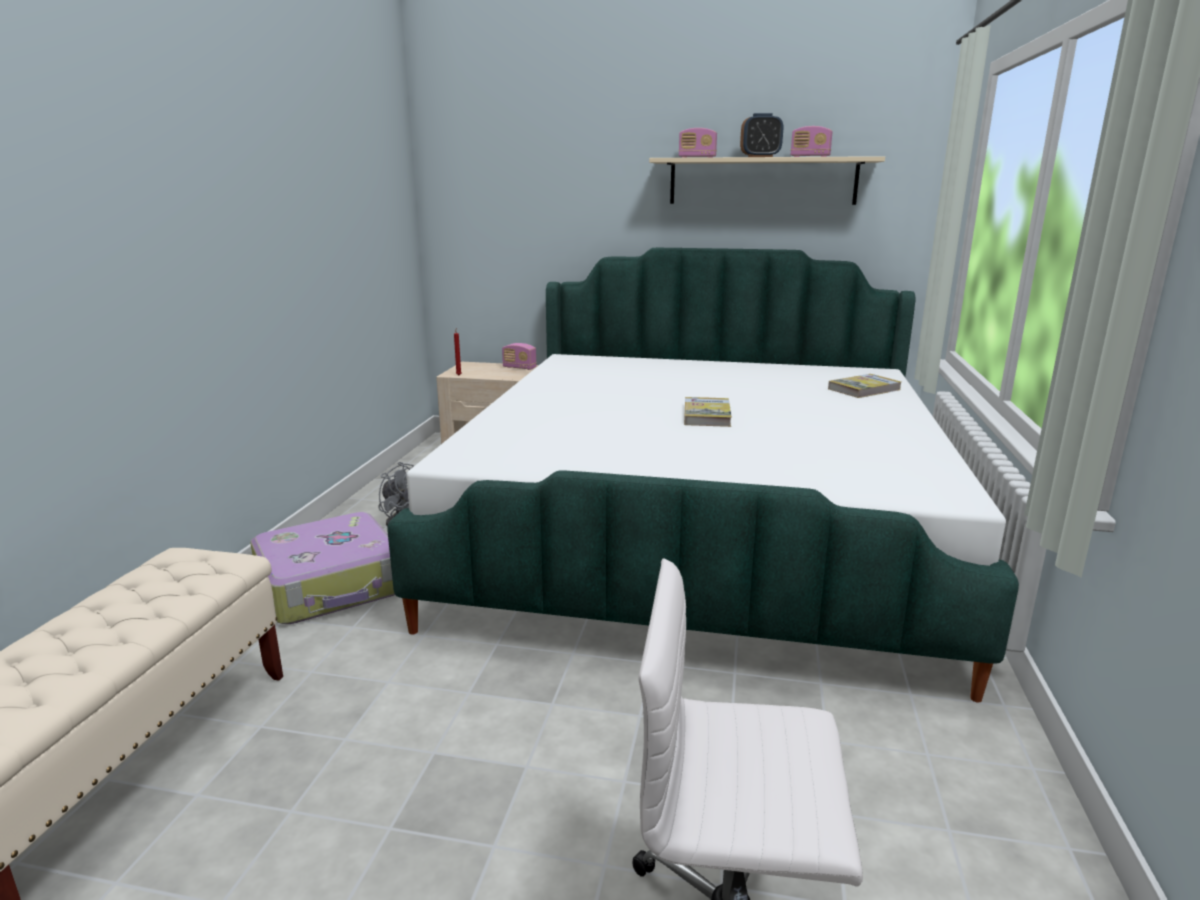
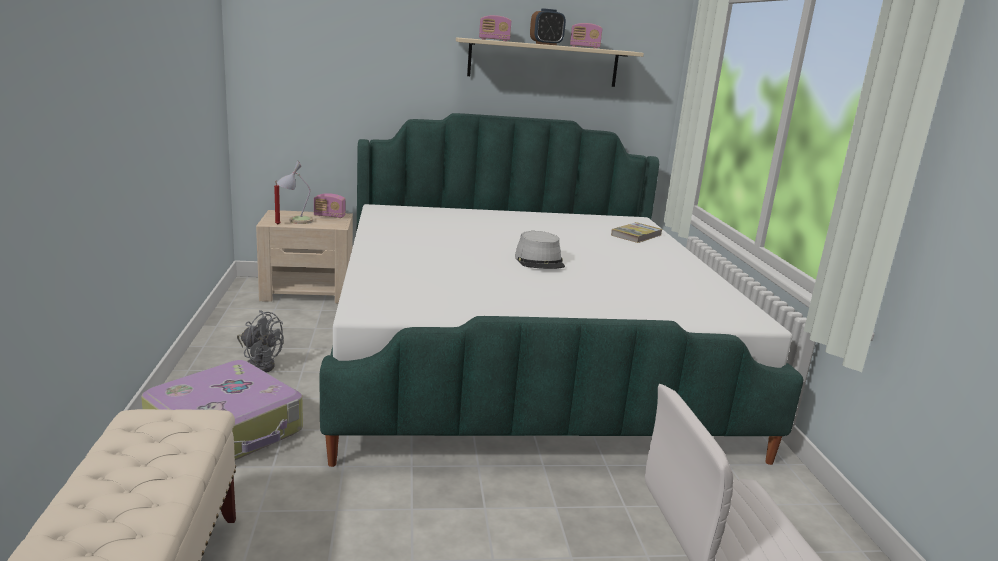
camera: 20 degrees left, 0 degrees up
book [684,397,732,427] -> grey hat [515,231,565,269]
none -> table lamp [277,160,313,224]

